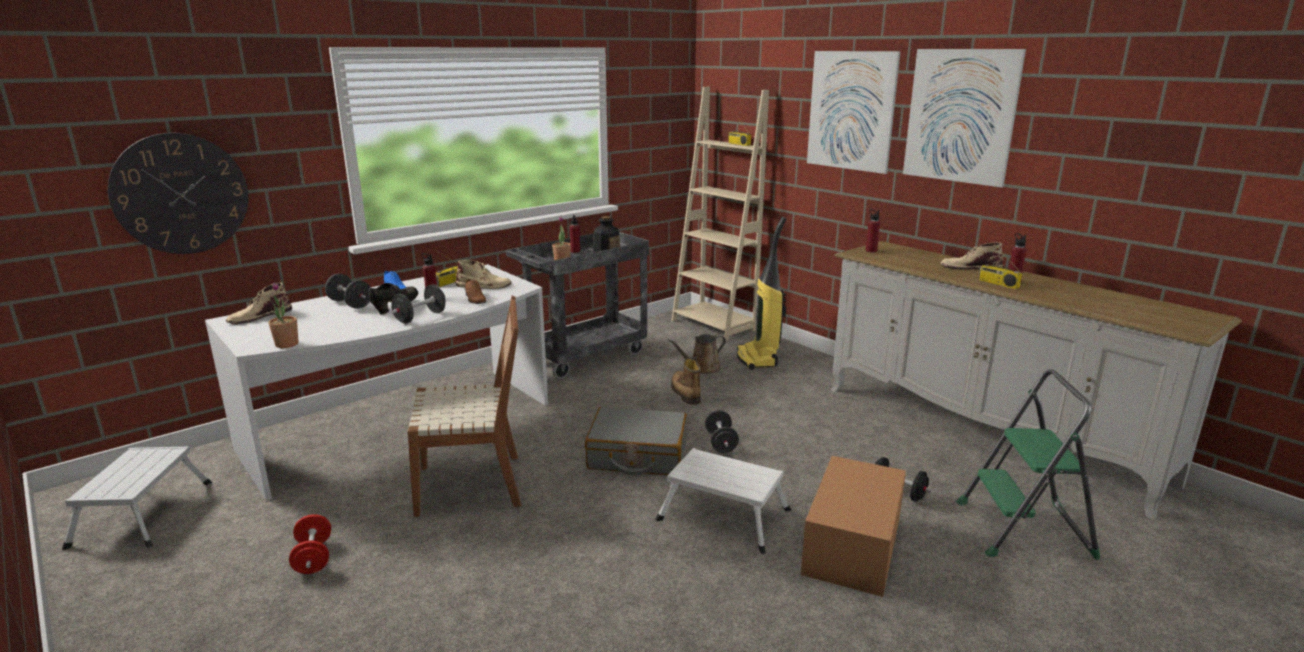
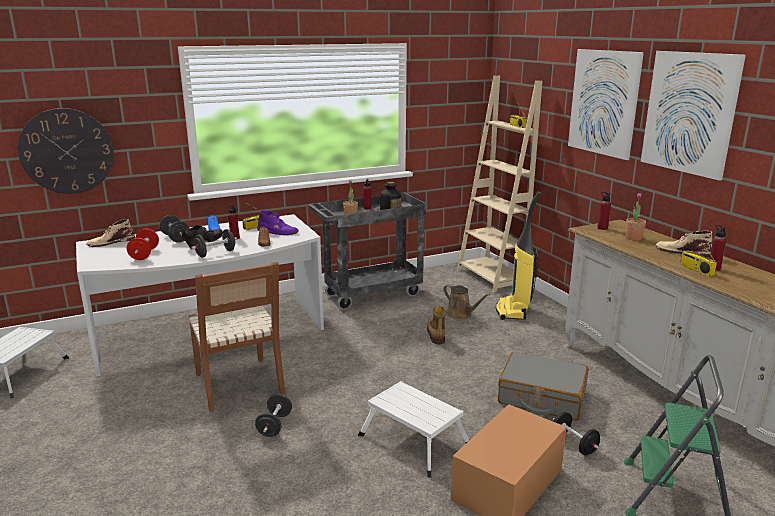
camera: 15 degrees right, 0 degrees up
potted plant [268,282,299,348] -> potted plant moved to [626,193,646,241]
red dumbbell [289,514,331,574] -> red dumbbell moved to [127,229,159,260]
chair [407,296,521,517] -> chair turned 60 degrees clockwise [189,262,285,412]
beige boot [455,260,512,289] -> purple boot [257,211,298,235]
grey suitcase [585,407,687,476] -> grey suitcase moved to [498,352,589,421]
brown watering can [668,334,726,374] -> brown watering can turned 120 degrees counterclockwise [443,284,490,319]
black dumbbell [705,410,739,453] -> black dumbbell moved to [255,394,292,437]

